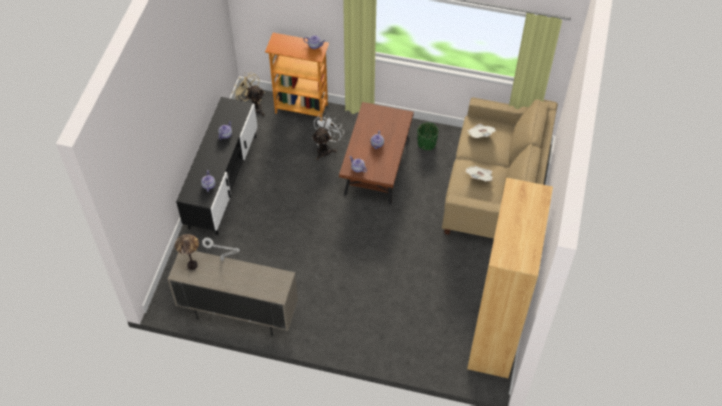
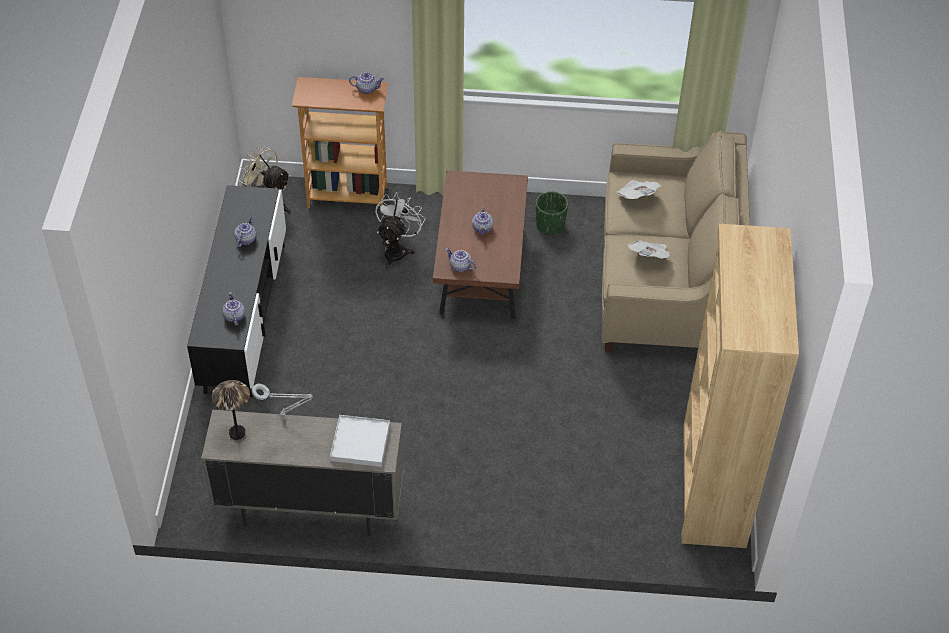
camera: 10 degrees left, 5 degrees down
none -> white tray [330,415,390,467]

